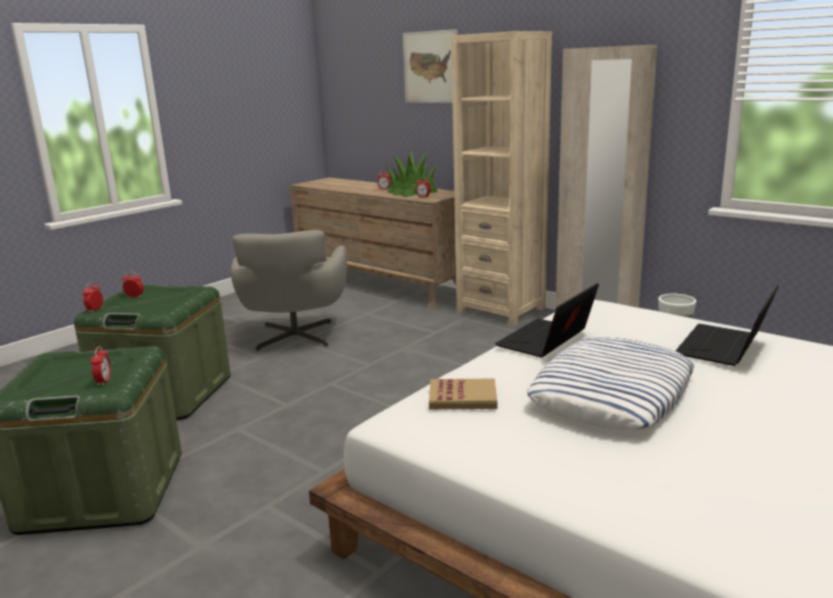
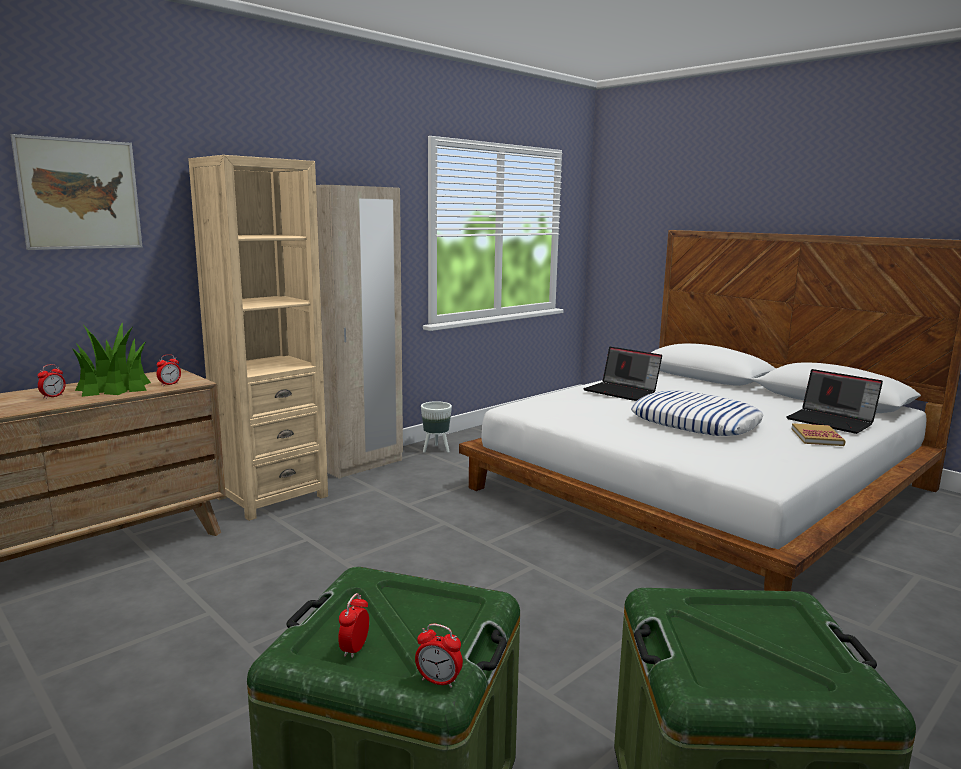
camera: 85 degrees left, 5 degrees down
alarm clock [90,346,111,386] -> none
grey armchair [231,230,347,351] -> none
book [429,378,497,409] -> book moved to [792,423,845,446]
laptop [495,283,599,357] -> laptop moved to [786,369,883,434]

